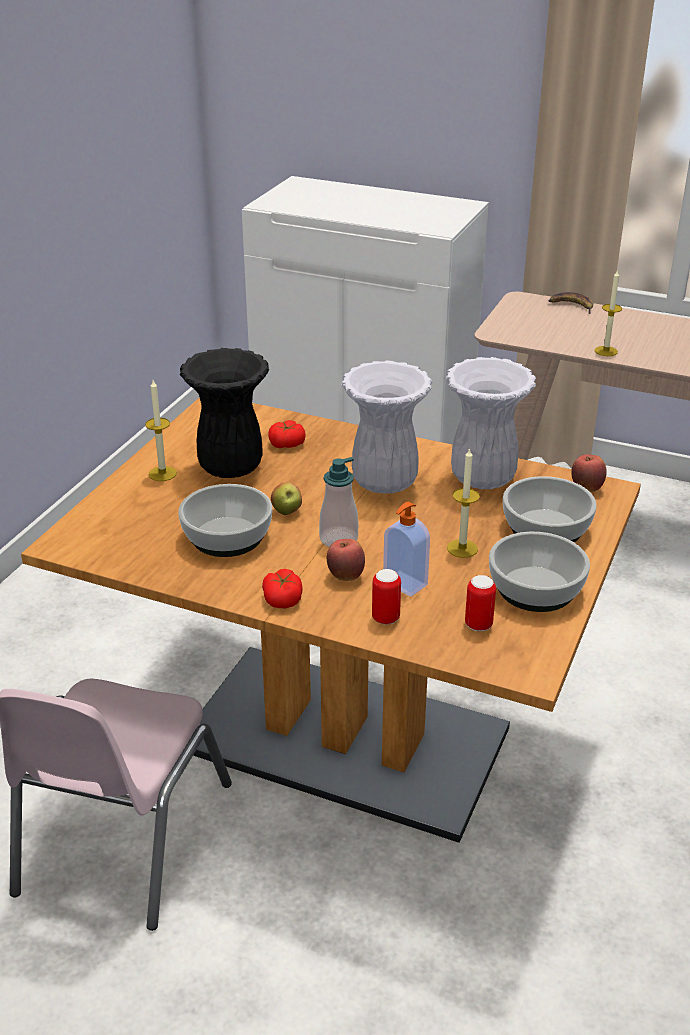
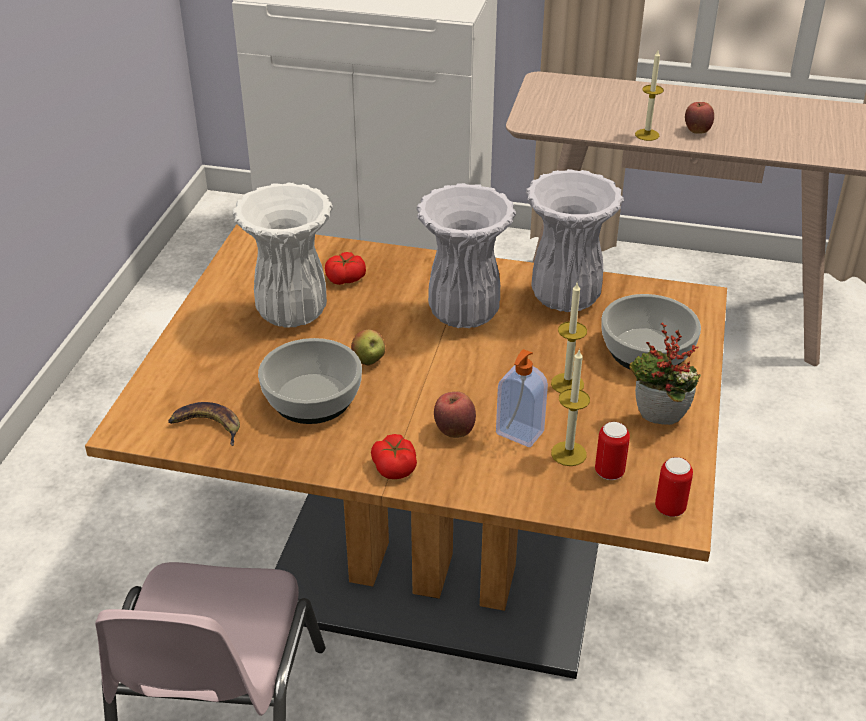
camera: 10 degrees left, 5 degrees up
candle [145,380,177,481] -> candle moved to [551,349,590,466]
black vase [180,348,269,478] -> white vase [233,183,333,328]
soap dispenser [319,457,358,547] -> none
can [372,569,401,624] -> can moved to [655,457,693,517]
bowl [489,532,590,612] -> potted plant [629,323,701,425]
banana [548,292,593,314] -> banana moved to [168,402,240,446]
apple [571,454,606,492] -> apple moved to [685,102,714,134]

